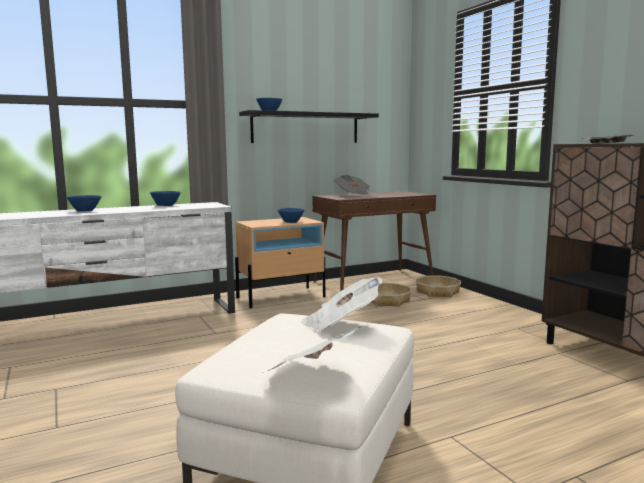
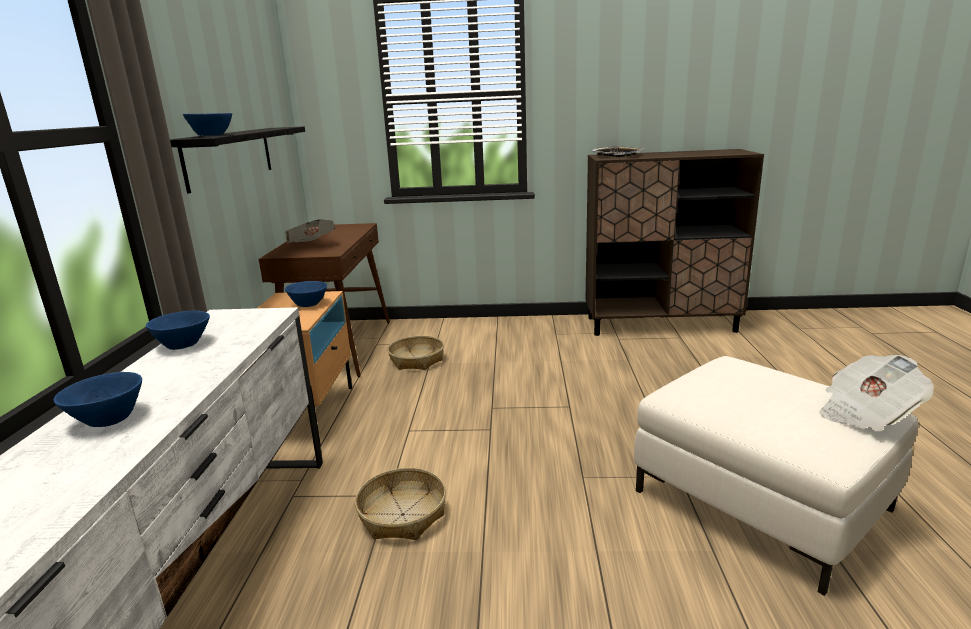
camera: 60 degrees left, 10 degrees up
newspaper [301,277,383,331] -> none
basket [416,275,461,297] -> basket moved to [355,468,446,540]

